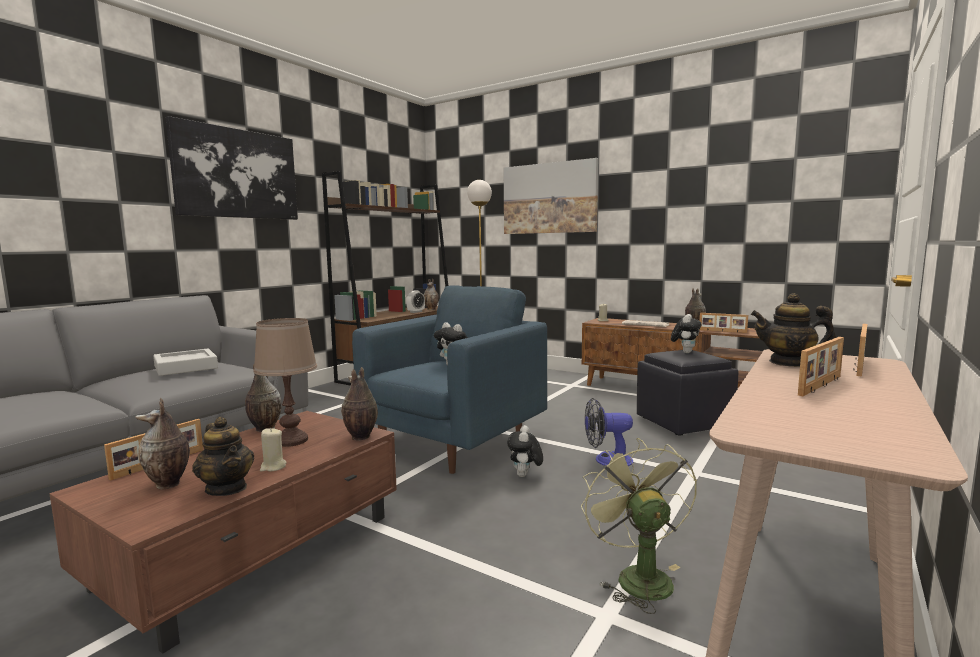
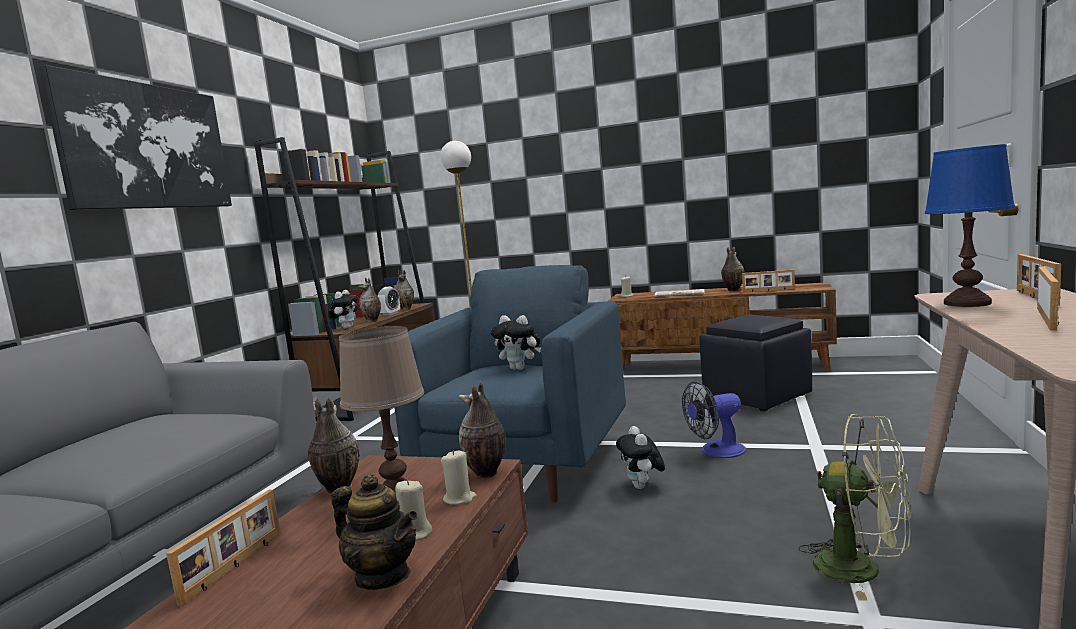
camera: 15 degrees left, 0 degrees up
vase [136,398,190,490] -> vase moved to [358,278,381,322]
grey tray [153,349,218,376] -> none
picture [504,158,598,234] -> none
green fan [581,438,697,614] -> green fan turned 150 degrees clockwise [799,414,911,600]
plush toy [671,314,702,353] -> plush toy moved to [329,290,358,329]
teapot [751,293,836,367] -> blue table lamp [925,144,1015,307]
none -> beige candle [441,450,476,505]

